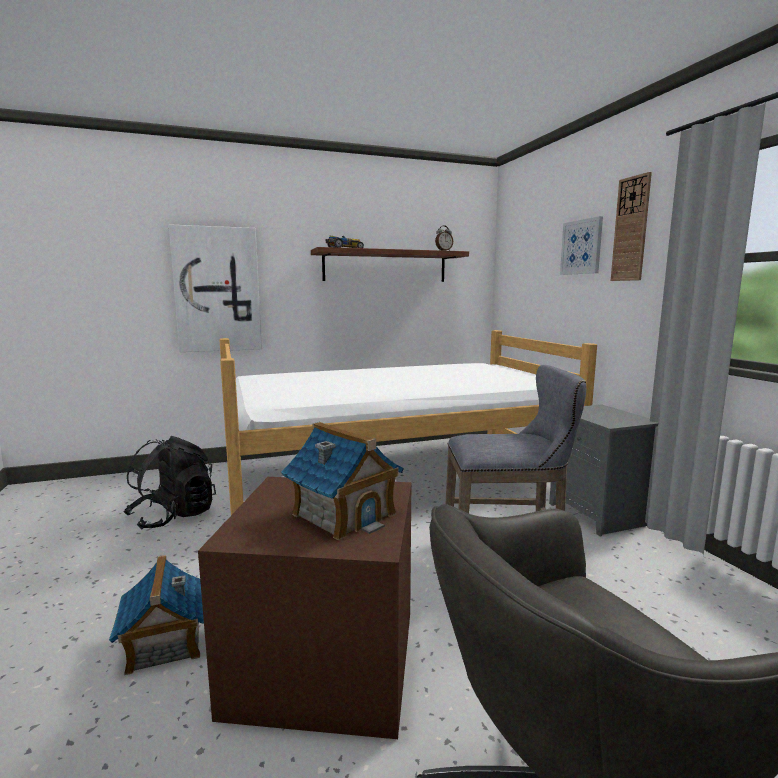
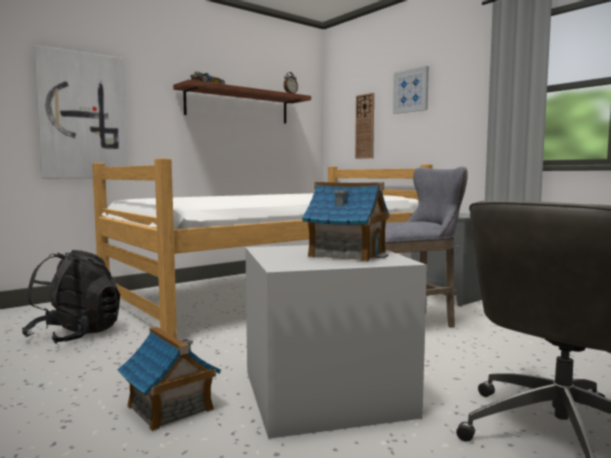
camera: 20 degrees left, 5 degrees down
brown storage box [198,477,411,739] -> grey storage box [245,245,427,439]
wall clock [611,172,652,281] -> wall clock moved to [355,93,374,159]

